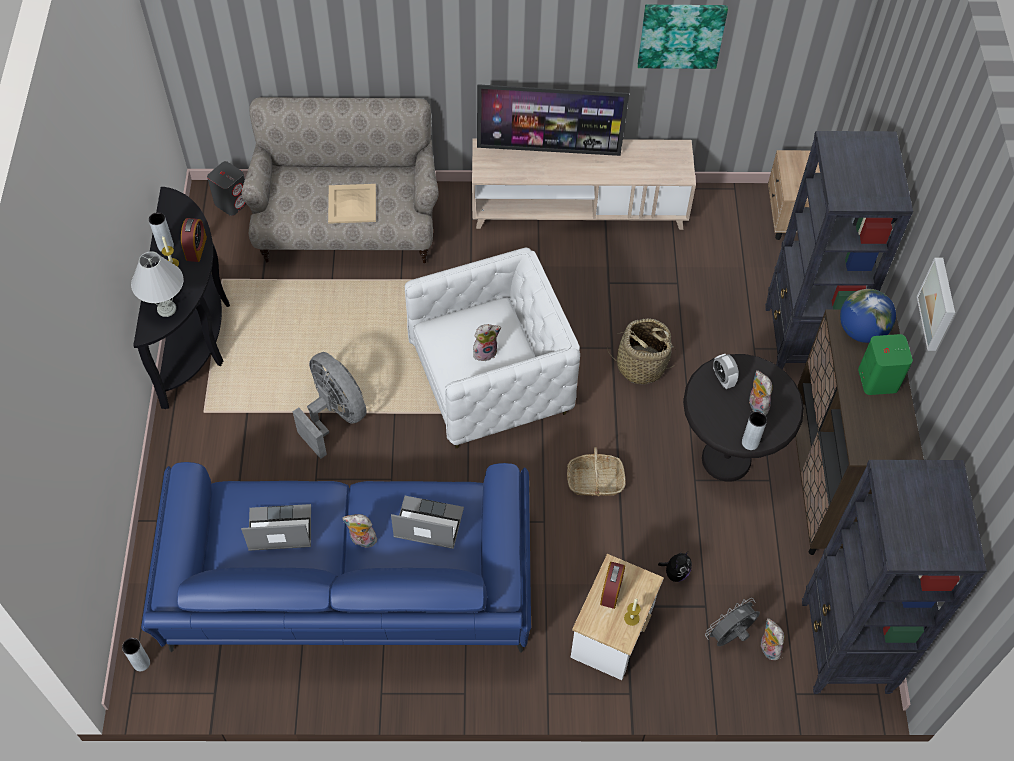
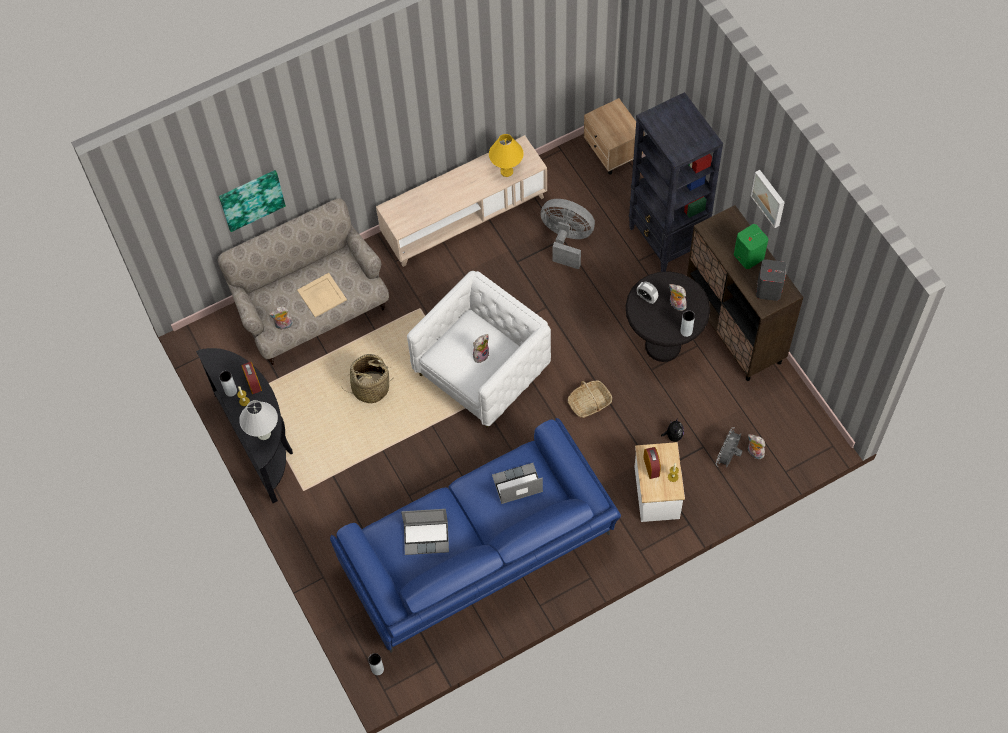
camera: 25 degrees left, 5 degrees up
grey speaker [207,161,247,216] -> grey speaker moved to [756,259,786,301]
laptop [241,504,311,551] -> laptop turned 150 degrees counterclockwise [401,509,449,555]
grey fan [293,352,367,459] -> grey fan moved to [541,199,595,269]
plush toy [342,514,377,548] -> plush toy moved to [268,306,293,330]
television [477,84,629,156] -> none
basket [607,318,675,384] -> basket moved to [343,354,392,403]
picture [638,5,728,69] -> picture moved to [219,170,286,232]
black bookcase [802,460,987,694] -> none
globe [840,289,896,343] -> none
none -> yellow table lamp [489,134,524,177]

